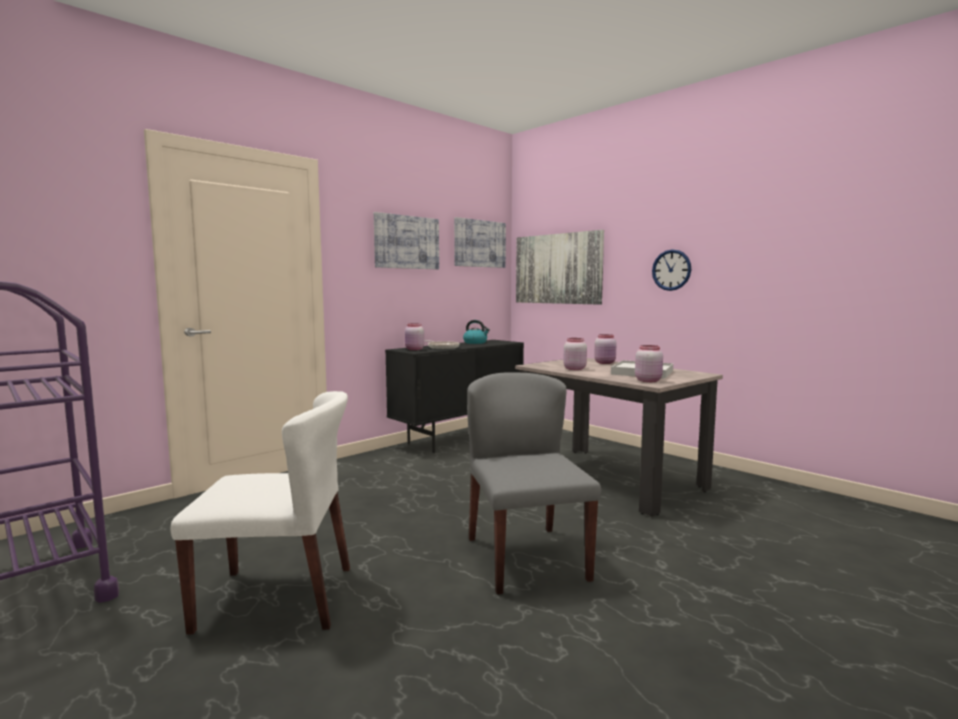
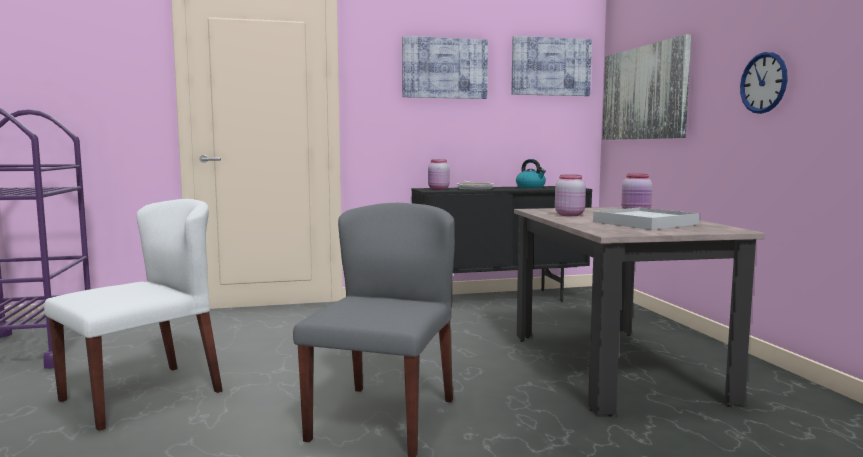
camera: 30 degrees right, 0 degrees up
white chair [171,391,350,635] -> white chair turned 75 degrees counterclockwise [44,199,223,431]
pink jar [635,345,663,382] -> none

